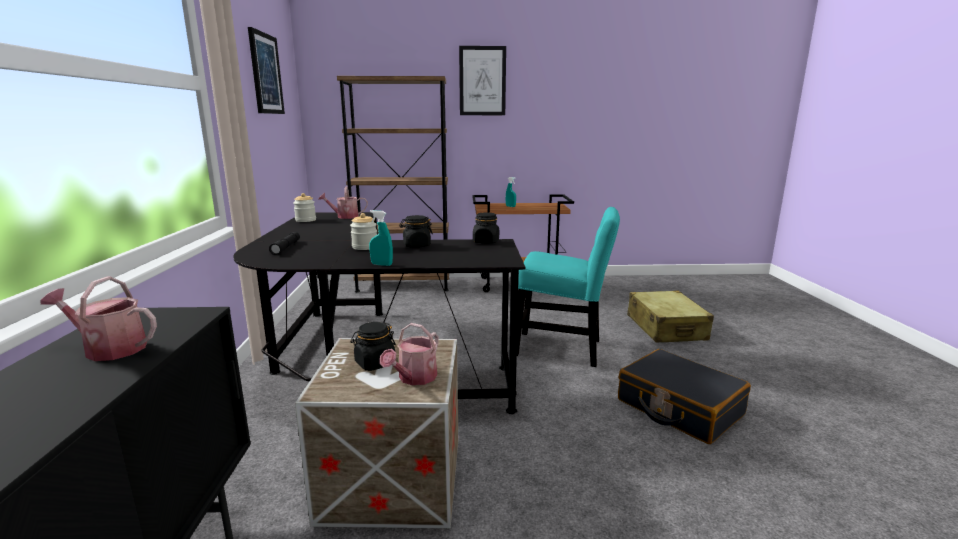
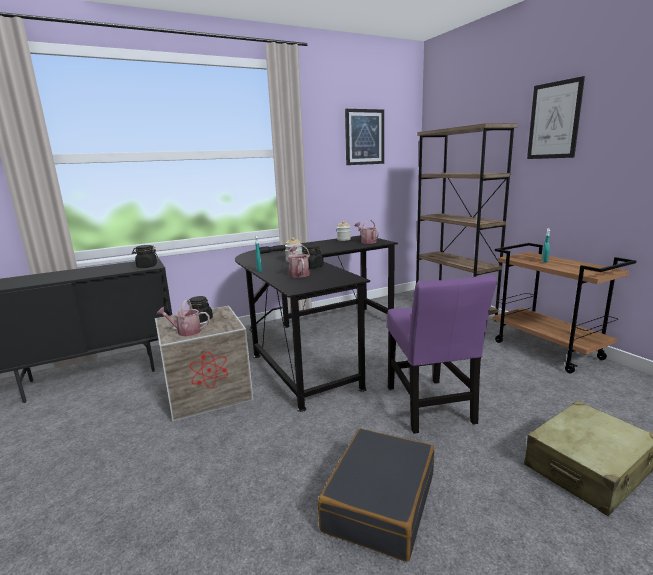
camera: 65 degrees right, 0 degrees up
watering can [40,276,157,361] -> watering can moved to [287,244,310,278]
black jar [473,212,499,244] -> black jar moved to [132,245,158,268]
turquoise chair [517,207,620,367] -> purple chair [387,275,497,434]

